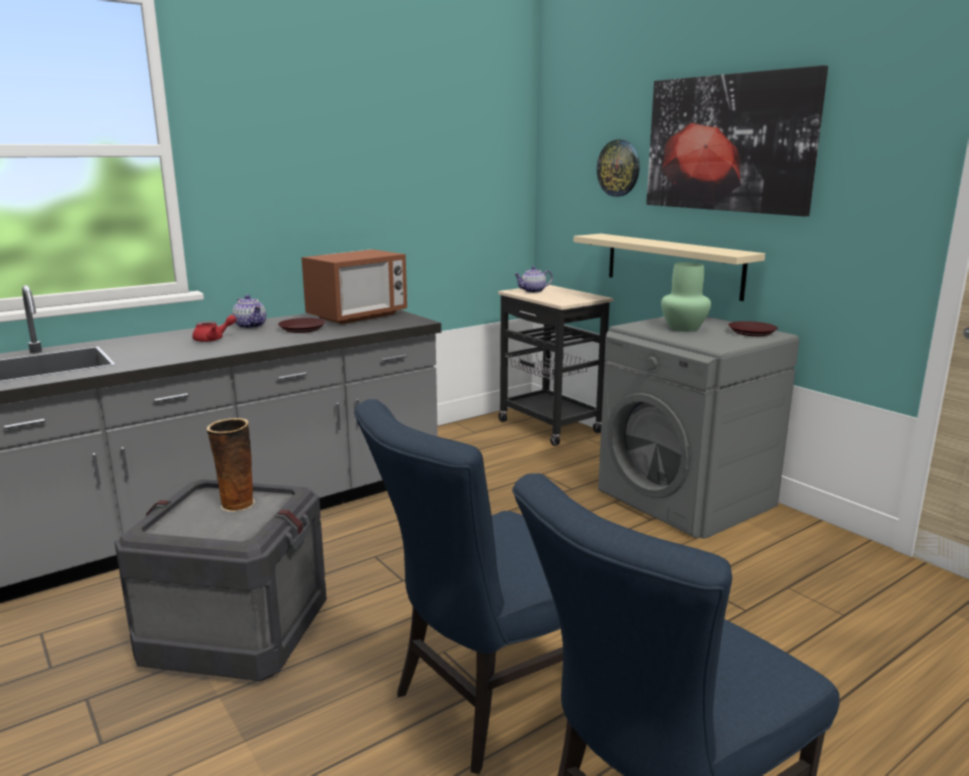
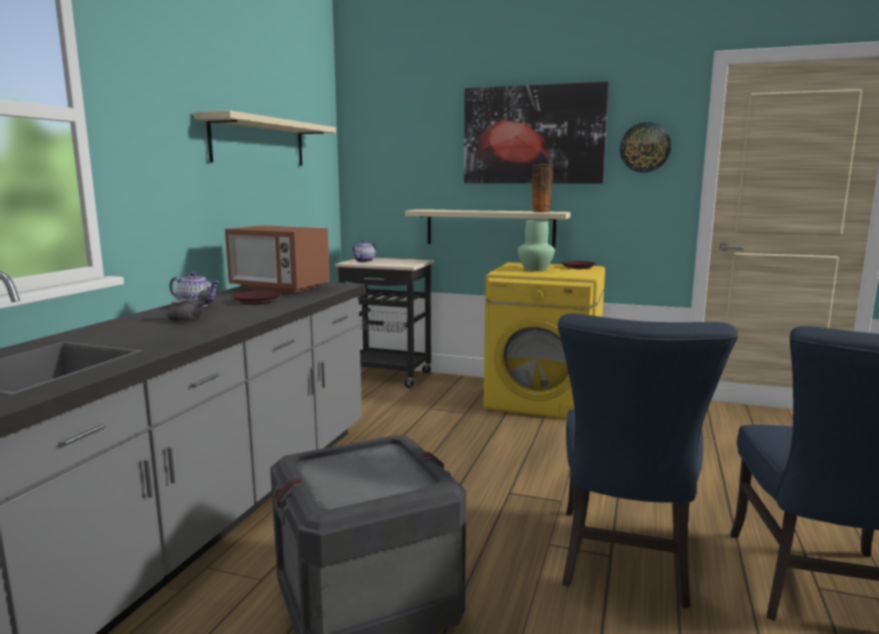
camera: 35 degrees left, 5 degrees down
red teapot [192,315,237,342] -> grey teapot [167,290,209,322]
vase [207,418,255,512] -> vase moved to [532,164,554,212]
microwave [301,249,407,324] -> microwave turned 105 degrees clockwise [225,225,330,293]
wall clock [597,140,640,197] -> wall clock moved to [620,122,671,173]
grey washing machine [598,317,799,539] -> yellow washing machine [483,262,605,419]
none -> beige shelf [194,110,336,166]

